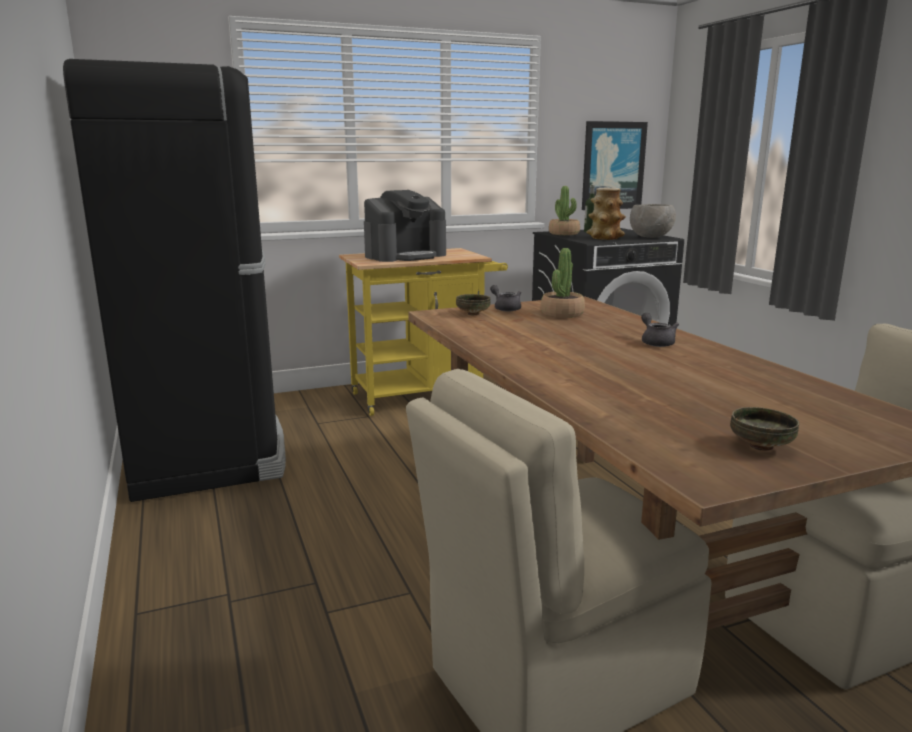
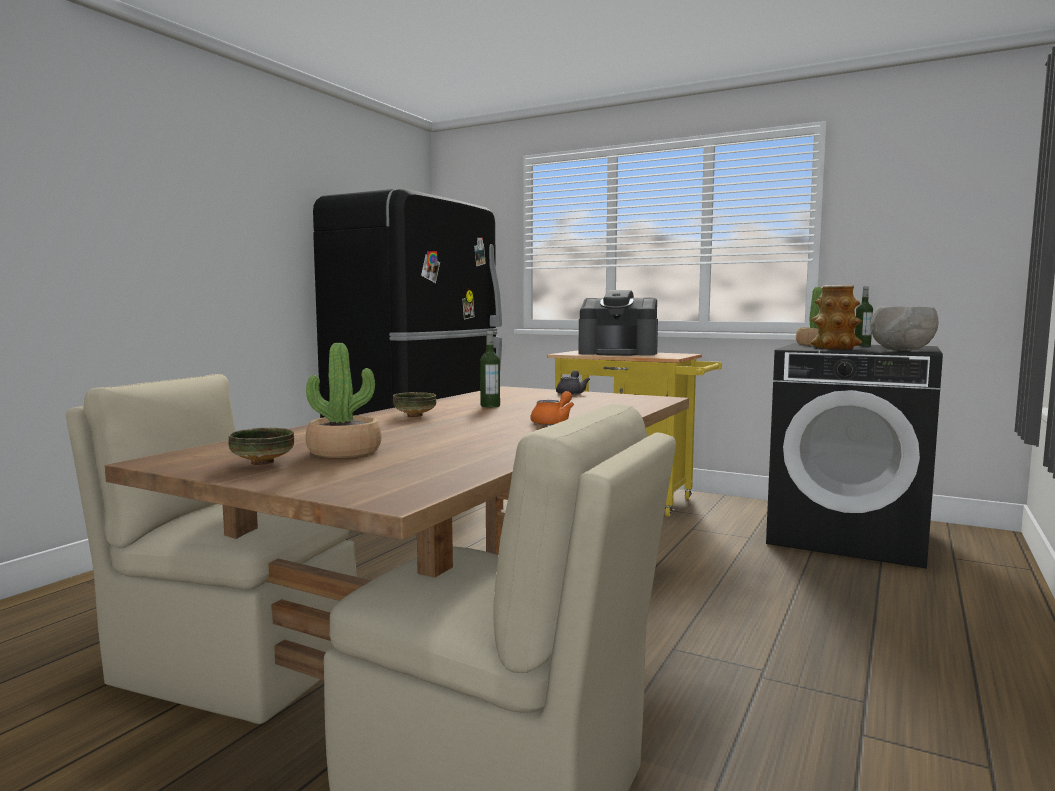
camera: 50 degrees right, 10 degrees down
bowl [456,294,491,315] -> bowl moved to [393,392,436,417]
potted plant [541,248,585,318] -> potted plant moved to [306,343,381,458]
picture [582,121,648,210] -> none
grey teapot [641,313,679,347] -> orange teapot [530,391,574,425]
none -> bottle [480,331,500,408]

